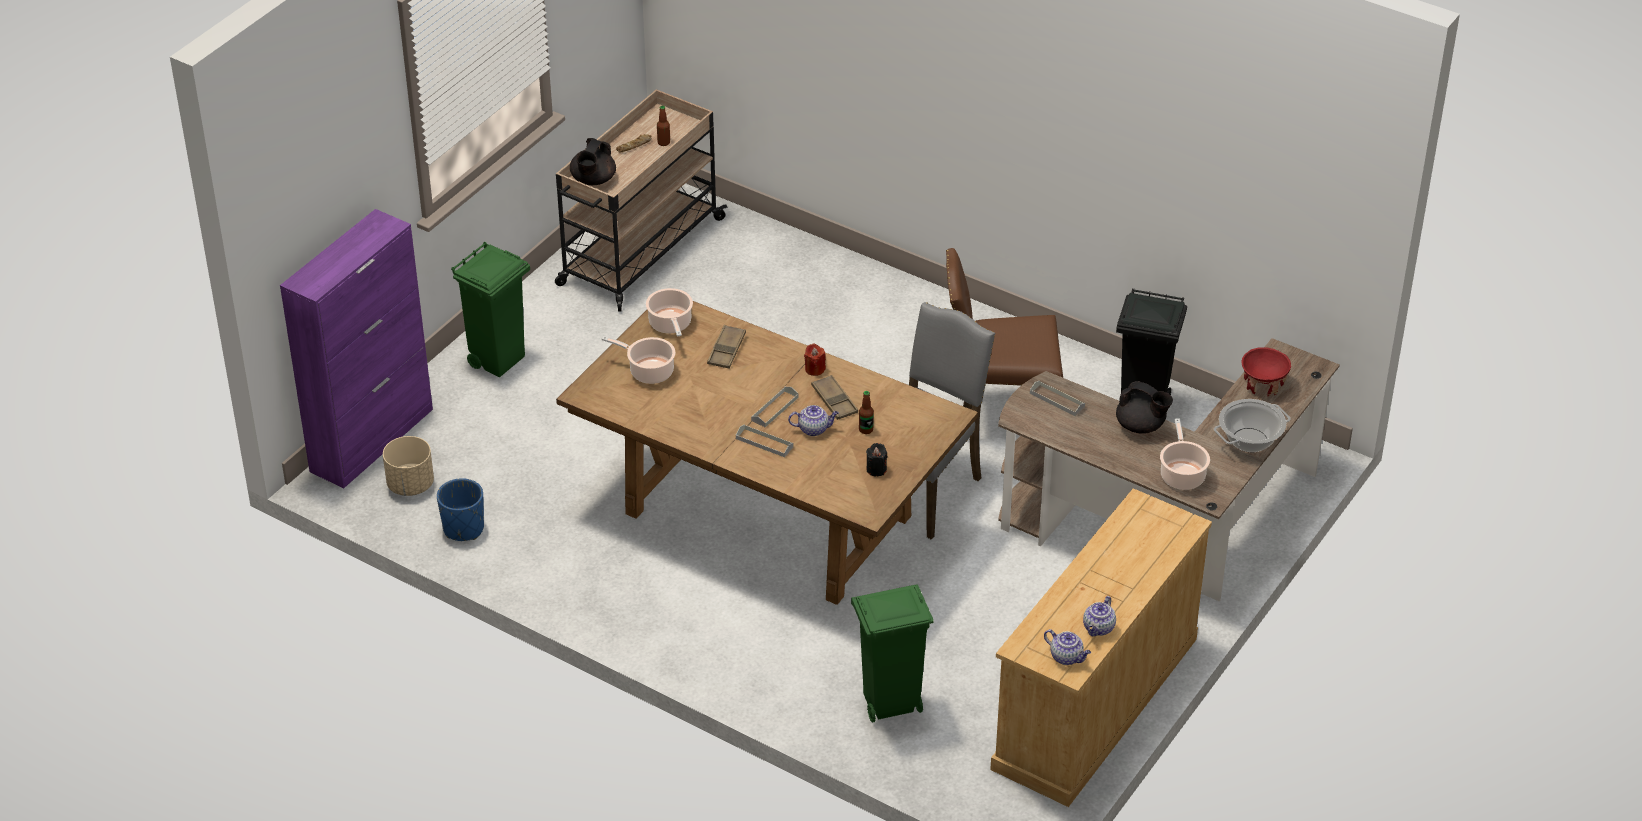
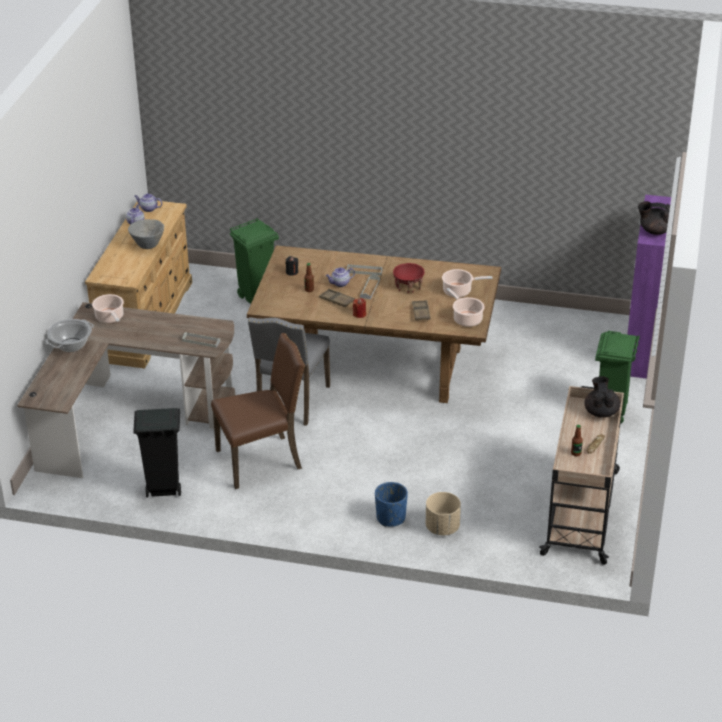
camera: 160 degrees right, 5 degrees down
beige planter [383,436,434,496] -> beige planter moved to [426,492,461,535]
blue planter [437,478,484,541] -> blue planter moved to [375,482,408,527]
black teapot [1116,381,1173,434] -> black teapot moved to [638,201,673,235]
red bowl [1241,347,1291,397] -> red bowl moved to [393,263,425,293]
none -> grey bowl [128,219,164,249]

